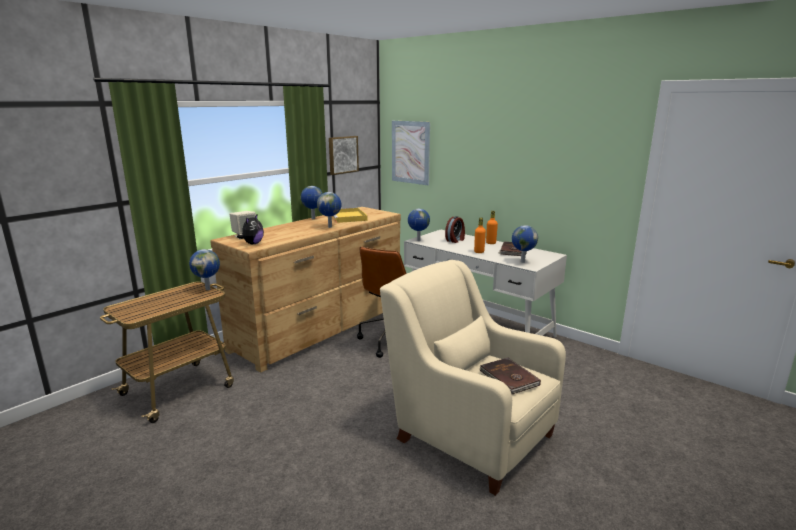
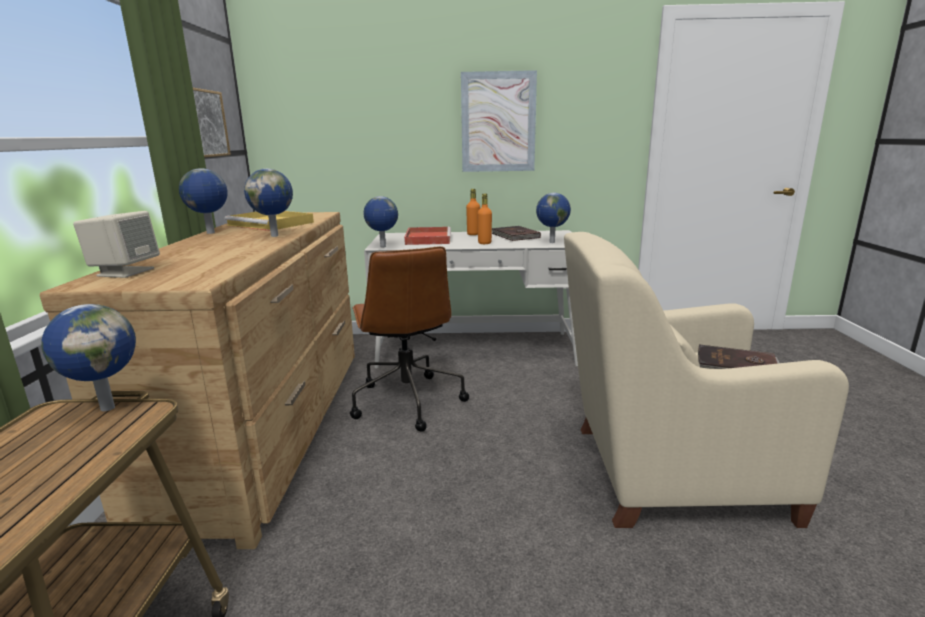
camera: 40 degrees left, 0 degrees up
plush toy [237,215,264,244] -> none
picture [392,121,430,185] -> picture moved to [461,70,537,172]
alarm clock [445,216,465,243] -> red tray [404,227,451,245]

